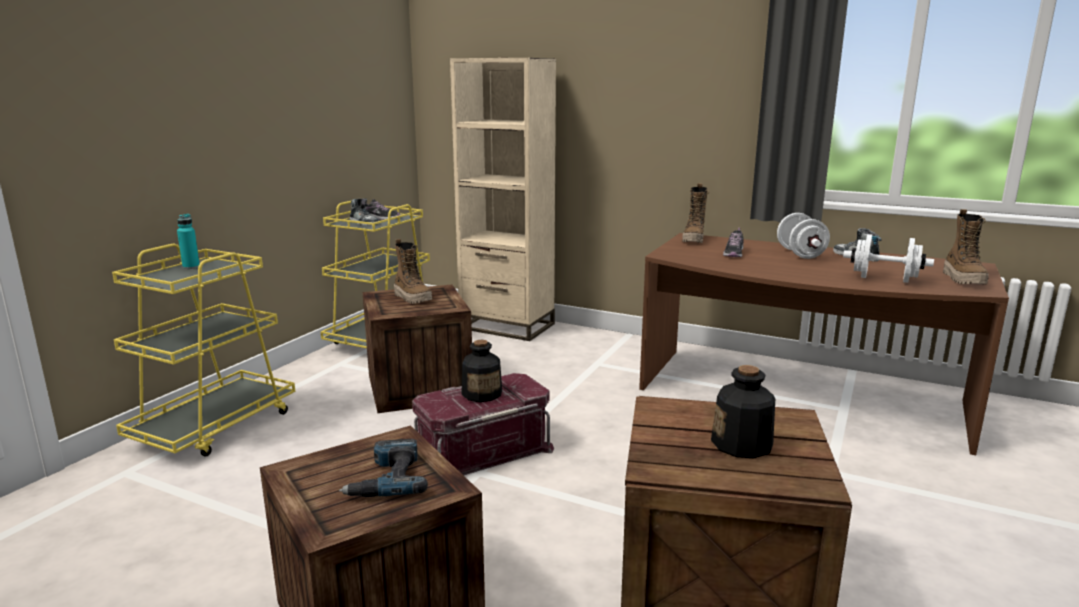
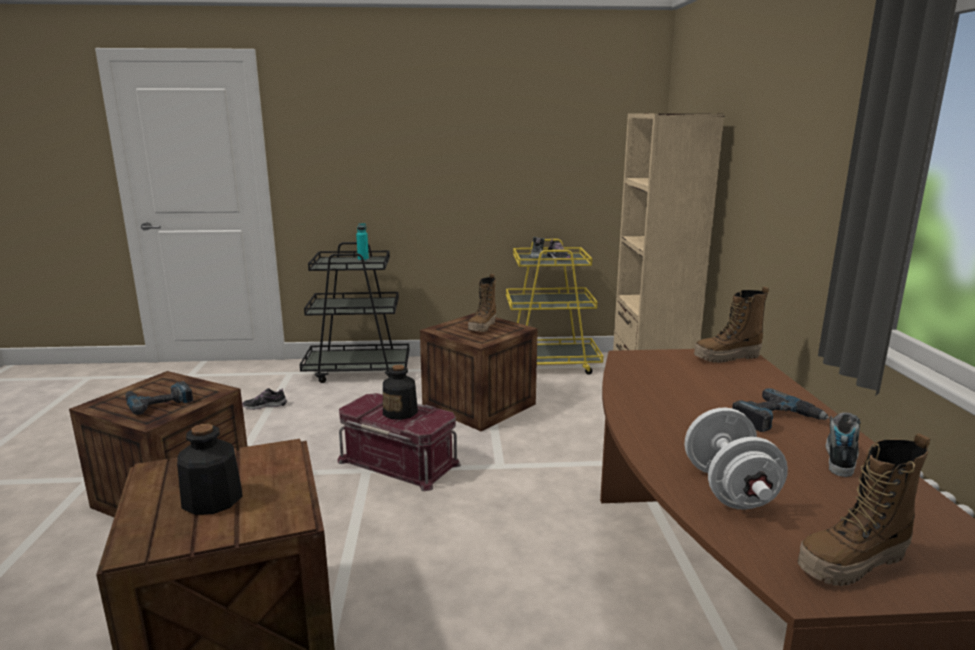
camera: 60 degrees right, 0 degrees up
yellow cart [112,244,295,457] -> black cart [300,242,409,383]
shoe [723,228,744,257] -> shoe moved to [242,388,287,410]
white dumbbell [777,213,830,259] -> power drill [732,388,830,432]

